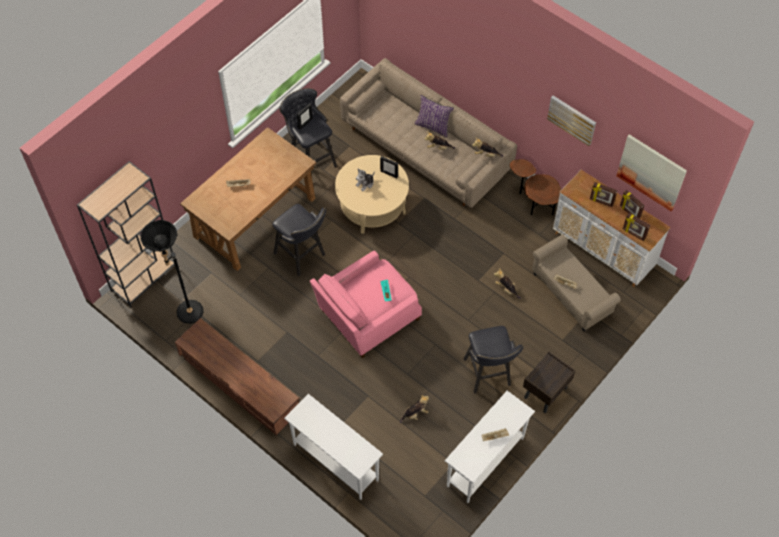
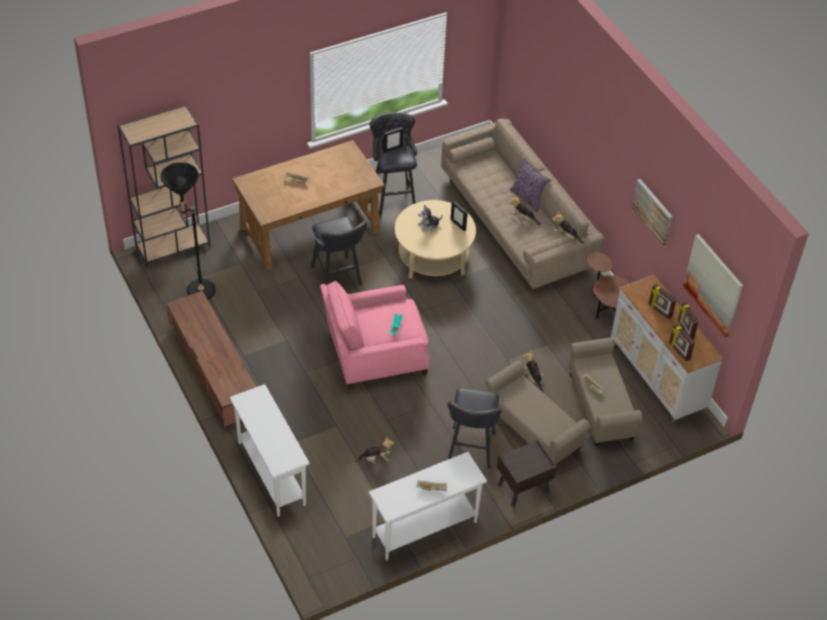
camera: 20 degrees right, 10 degrees down
none -> beige ottoman [485,360,590,465]

